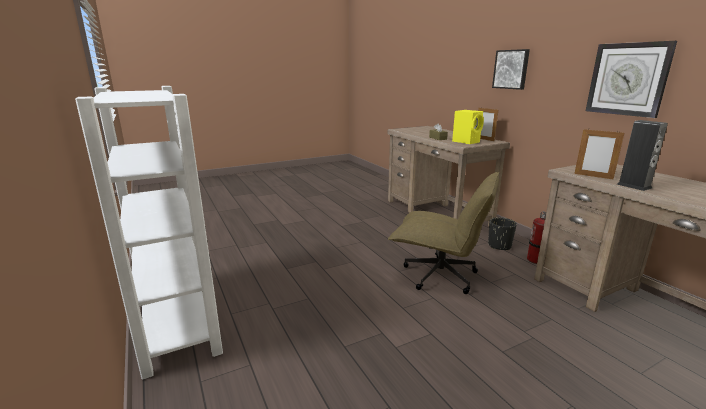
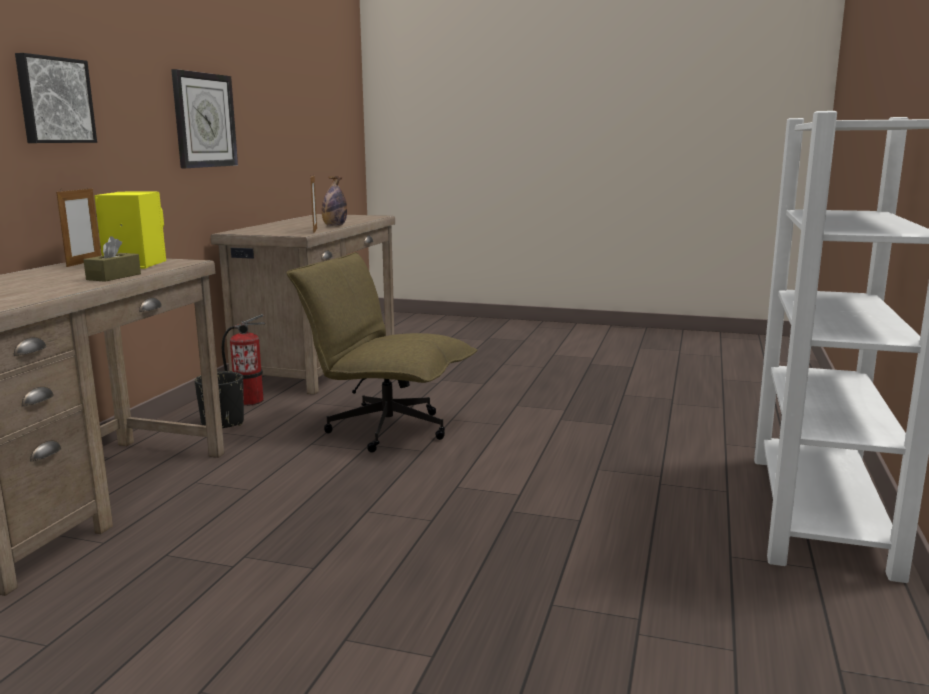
camera: 135 degrees left, 5 degrees down
beige office chair [388,172,499,294] -> beige office chair turned 45 degrees counterclockwise [287,252,477,453]
speaker [617,120,668,191] -> bottle [322,176,347,226]

